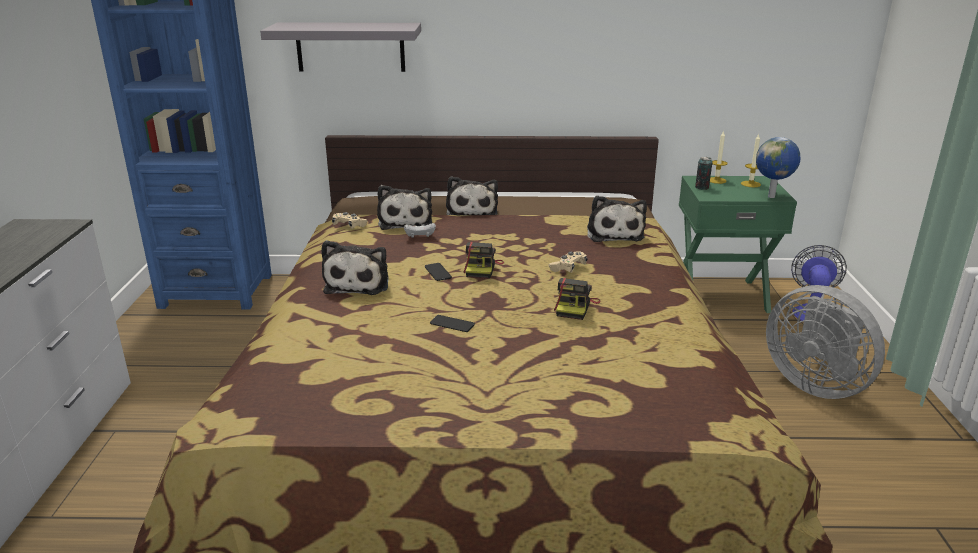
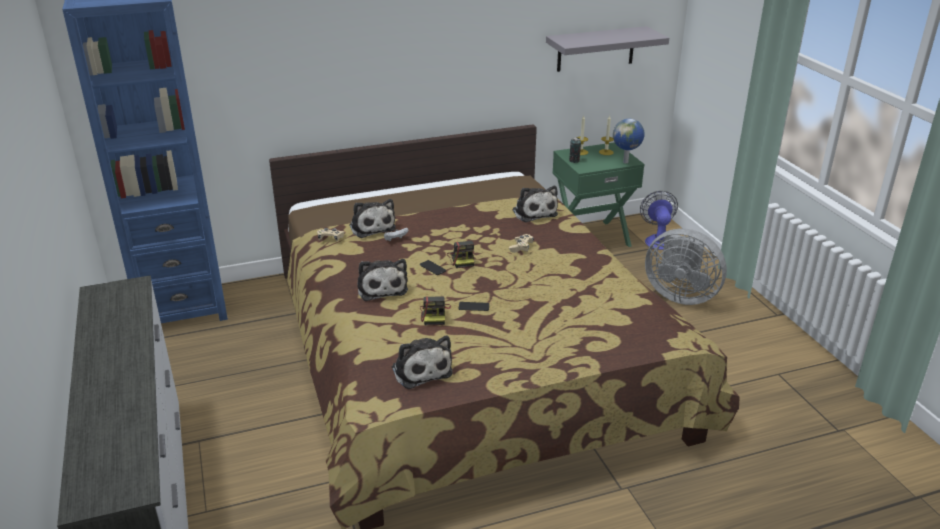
camera: 20 degrees left, 5 degrees up
grey shelf [260,22,421,72] -> grey shelf moved to [546,26,669,72]
plush toy [446,176,498,216] -> plush toy moved to [392,335,453,389]
camera [554,278,600,320] -> camera moved to [420,296,451,325]

